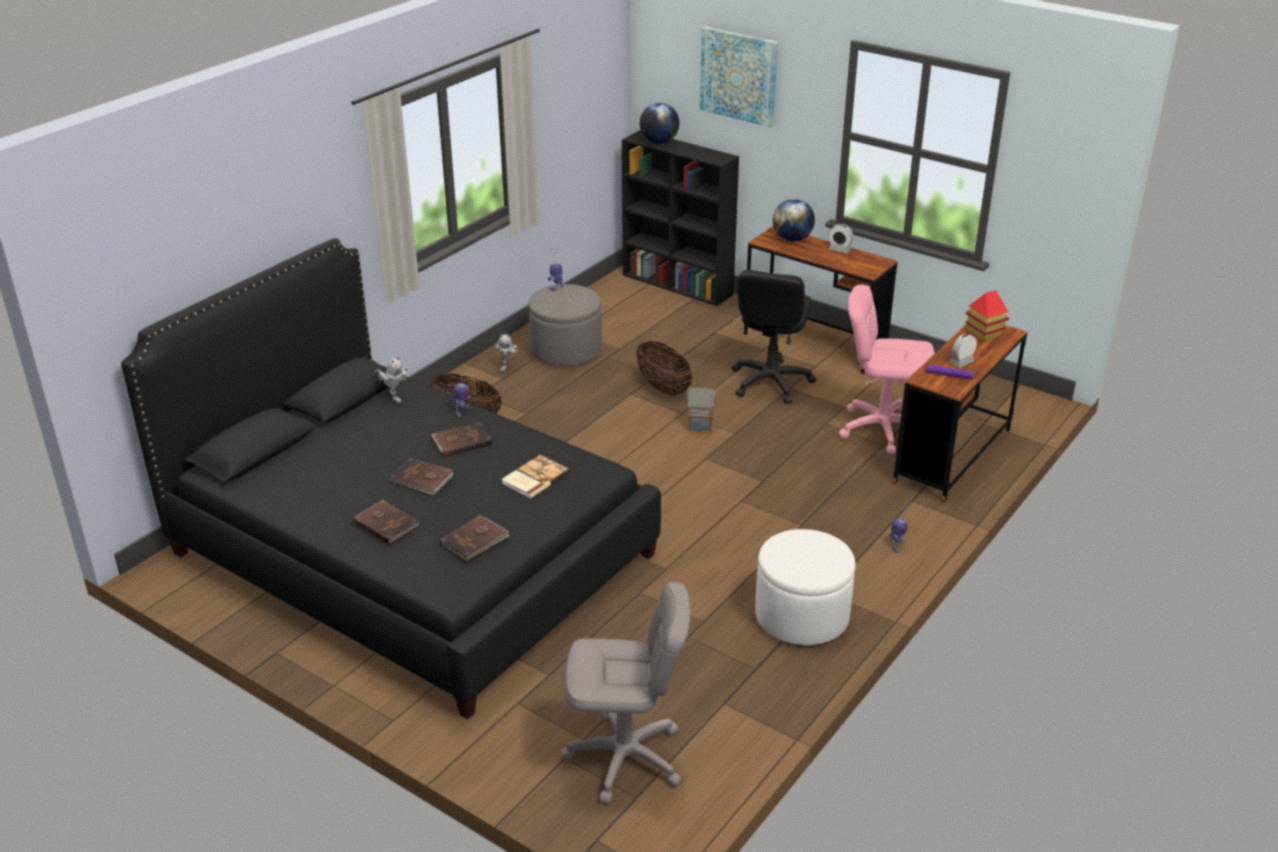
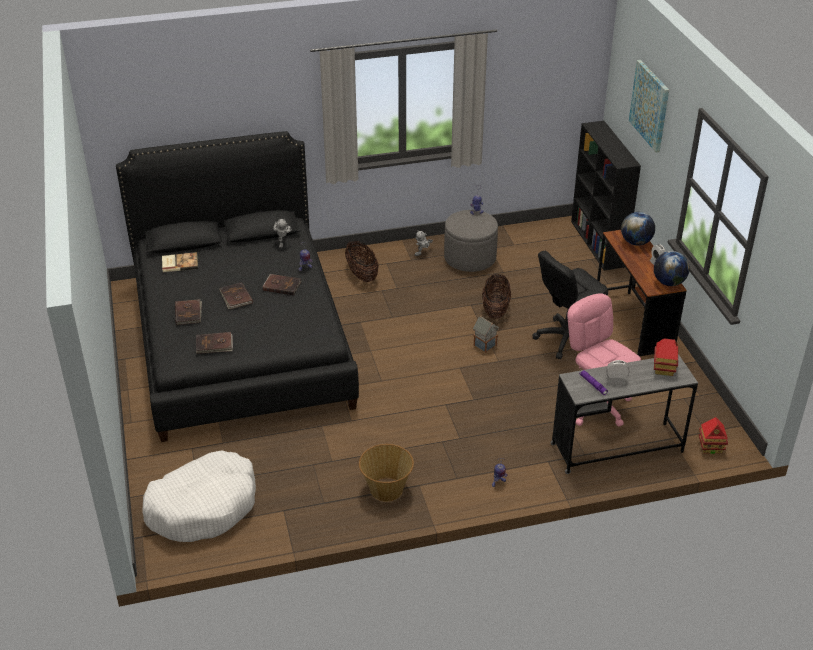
camera: 40 degrees right, 5 degrees up
book [501,455,570,499] -> book moved to [162,252,198,272]
grey office chair [561,582,690,804] -> white dog bed [142,450,256,542]
globe [640,103,679,144] -> globe moved to [654,251,690,286]
white ottoman [755,529,855,645] -> basket [359,444,414,502]
brown desk [892,324,1027,503] -> grey desk [550,354,698,474]
none -> toy house [698,417,728,454]

